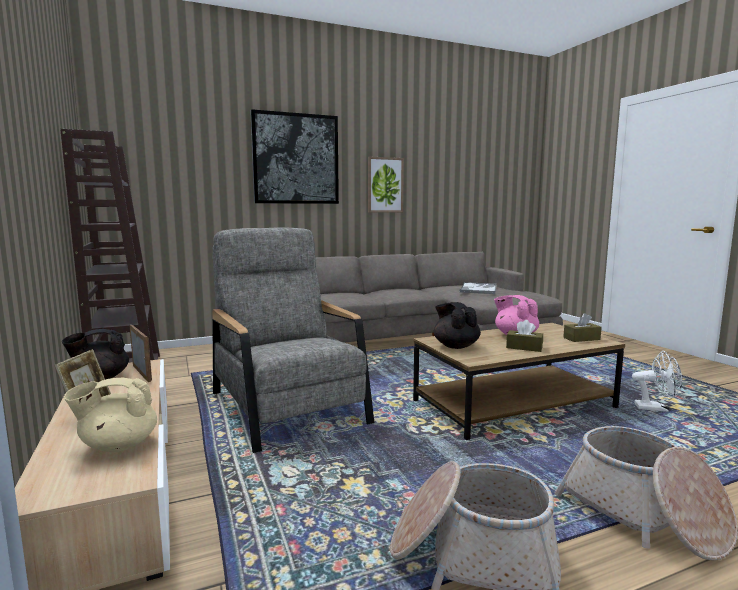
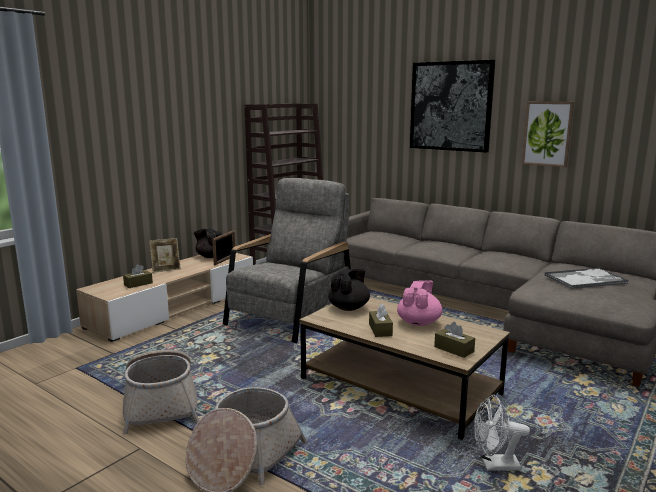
camera: 60 degrees right, 5 degrees up
beige teapot [64,378,157,452] -> brown tissue box [123,264,153,288]
white fan [632,351,682,412] -> white fan turned 105 degrees clockwise [474,395,530,471]

